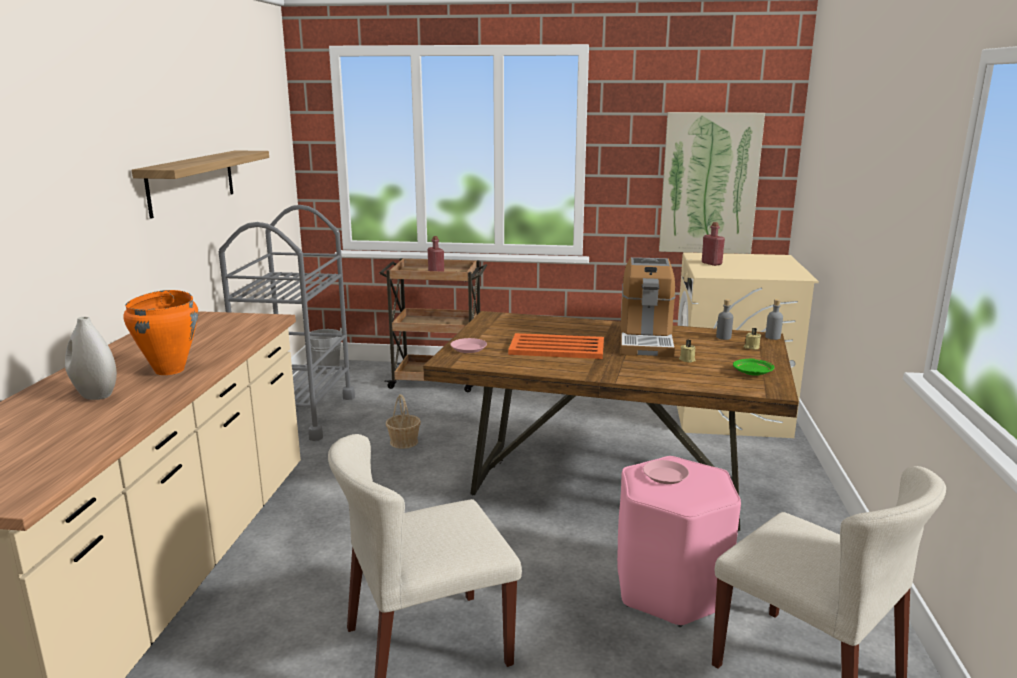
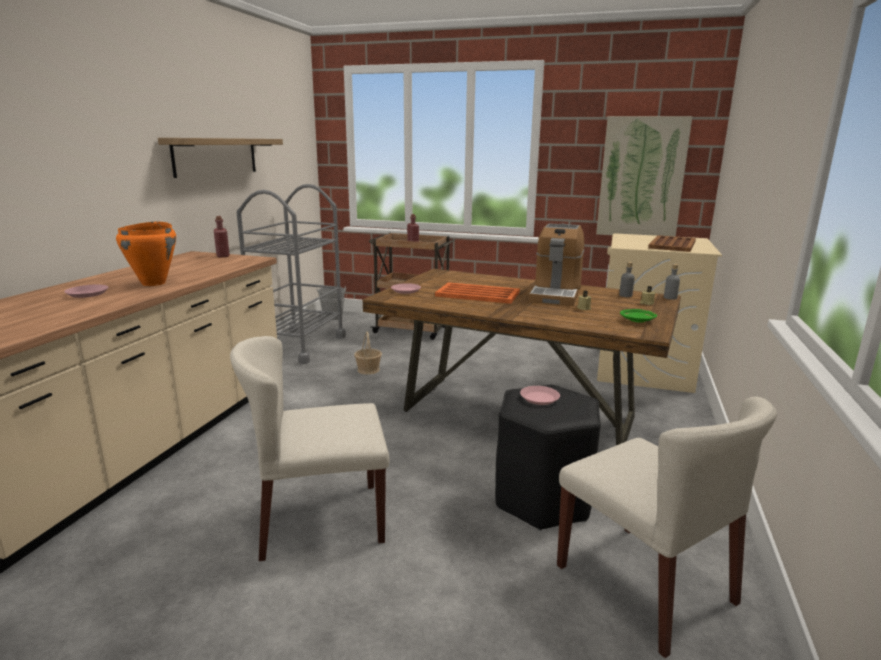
camera: 10 degrees right, 0 degrees up
white vase [65,317,117,400] -> pink plate [64,285,109,298]
pink stool [617,456,741,627] -> black stool [495,385,601,531]
red bottle [702,222,725,266] -> red bottle moved to [214,216,230,258]
none -> brown tray [648,235,696,252]

